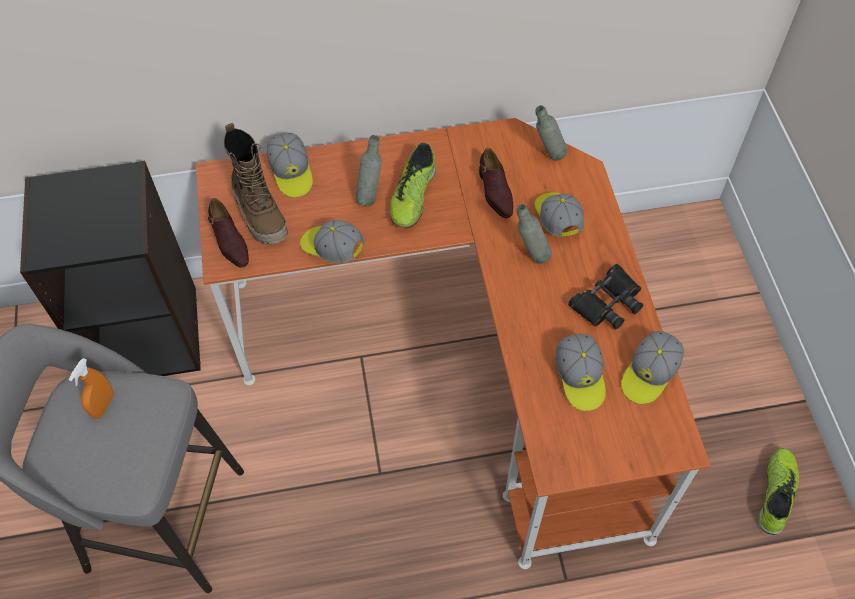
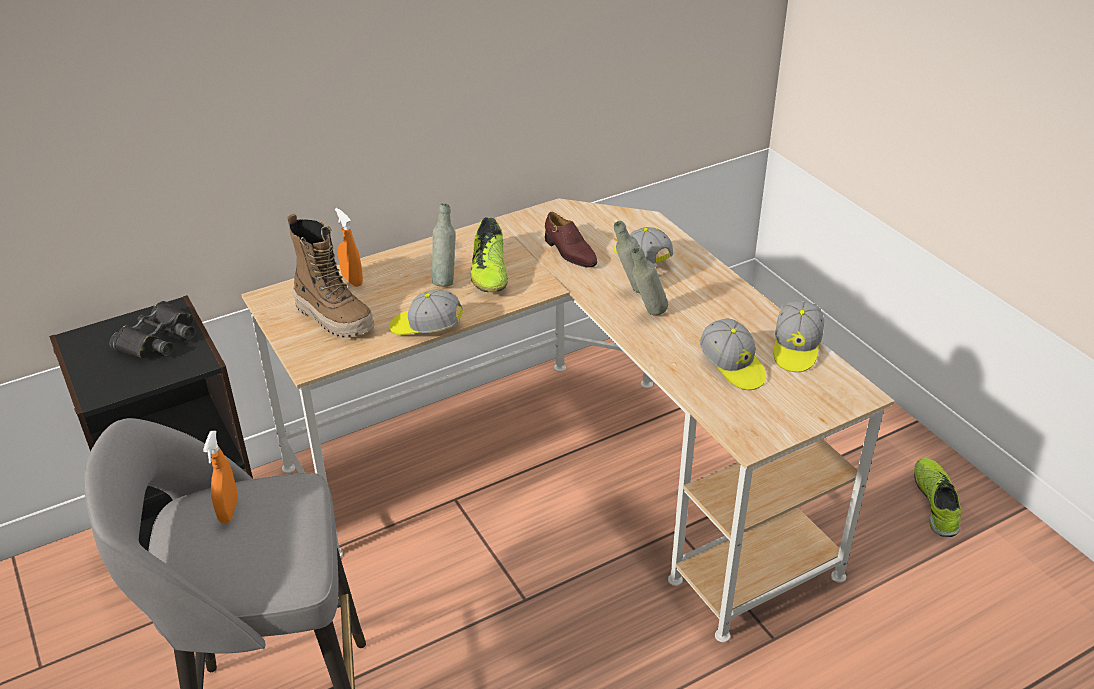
camera: 20 degrees left, 20 degrees down
orange desk [195,118,711,569] -> beige desk [241,198,894,642]
brown shoe [208,198,249,268] -> none
cap [267,133,313,198] -> orange spray bottle [335,208,363,287]
grey bottle [536,105,567,161] -> grey bottle moved to [632,247,668,316]
black binoculars [568,264,643,330] -> black binoculars moved to [110,301,196,359]

